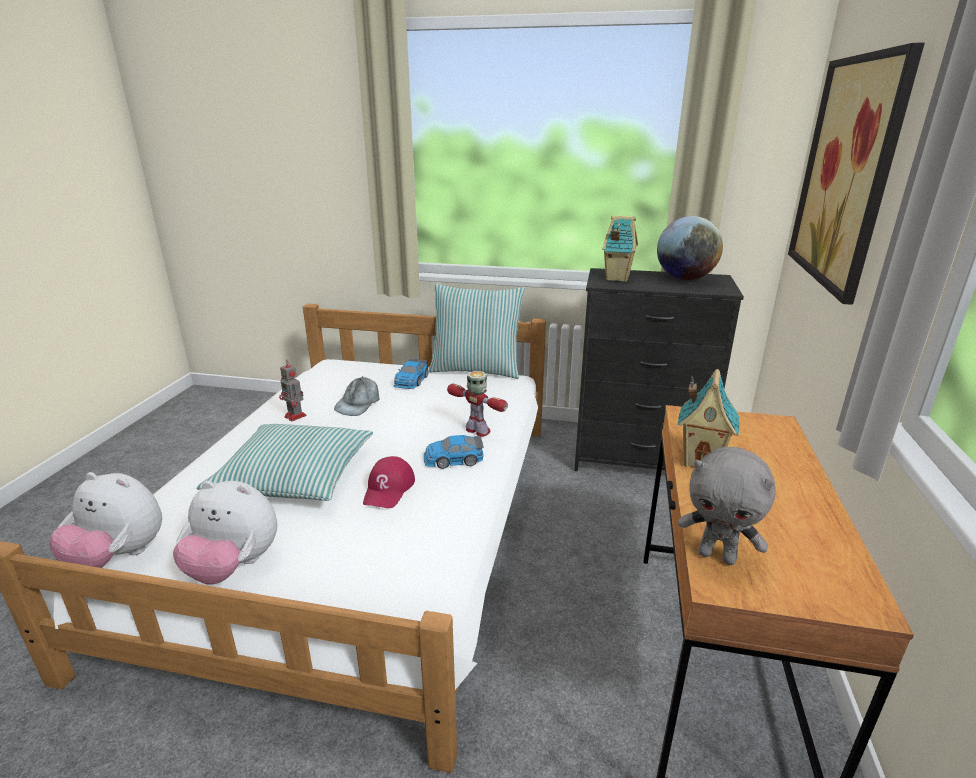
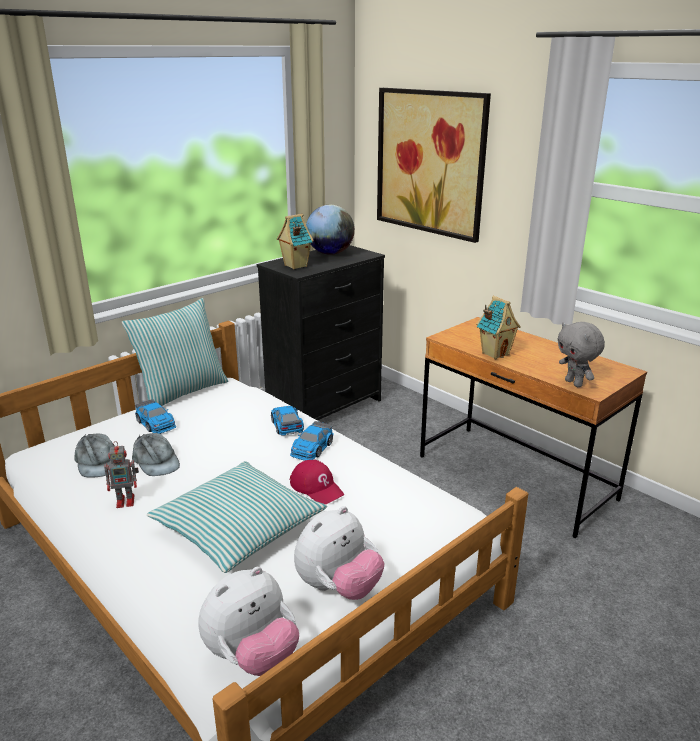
camera: 55 degrees left, 0 degrees up
toy robot [447,371,508,437] -> toy car [271,406,304,436]
grey plush toy [678,447,776,565] -> grey plush toy turned 90 degrees clockwise [558,322,605,387]
none -> grey cap [75,434,114,478]

